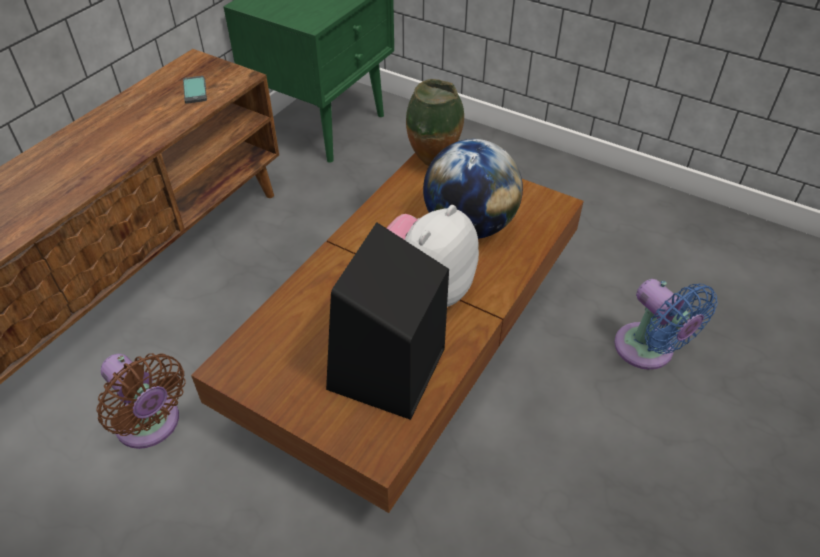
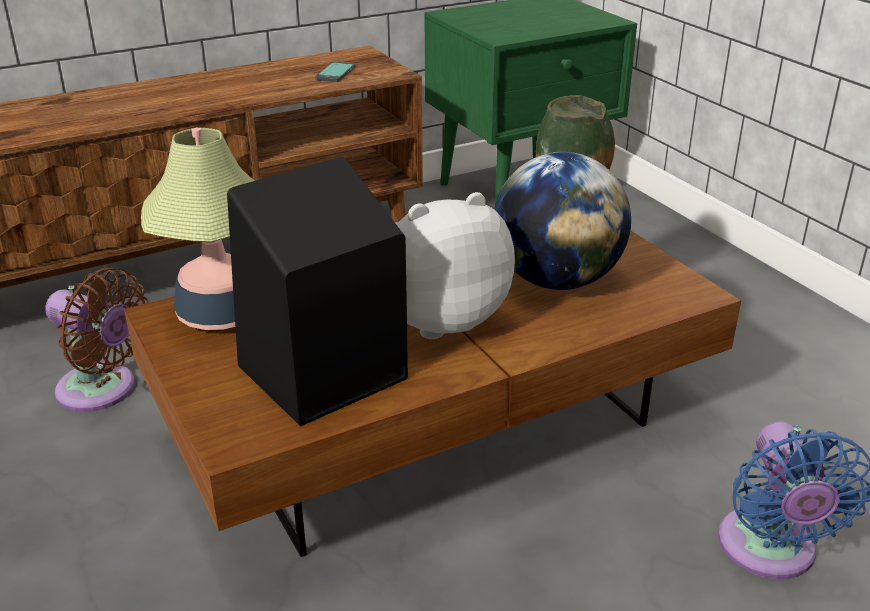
camera: 30 degrees right, 15 degrees down
brown fan [97,353,185,449] -> brown fan turned 45 degrees counterclockwise [45,268,148,412]
none -> table lamp [141,128,255,330]

